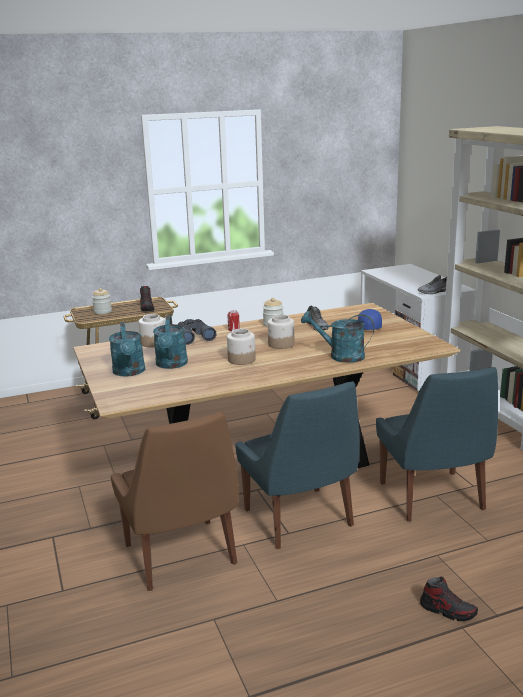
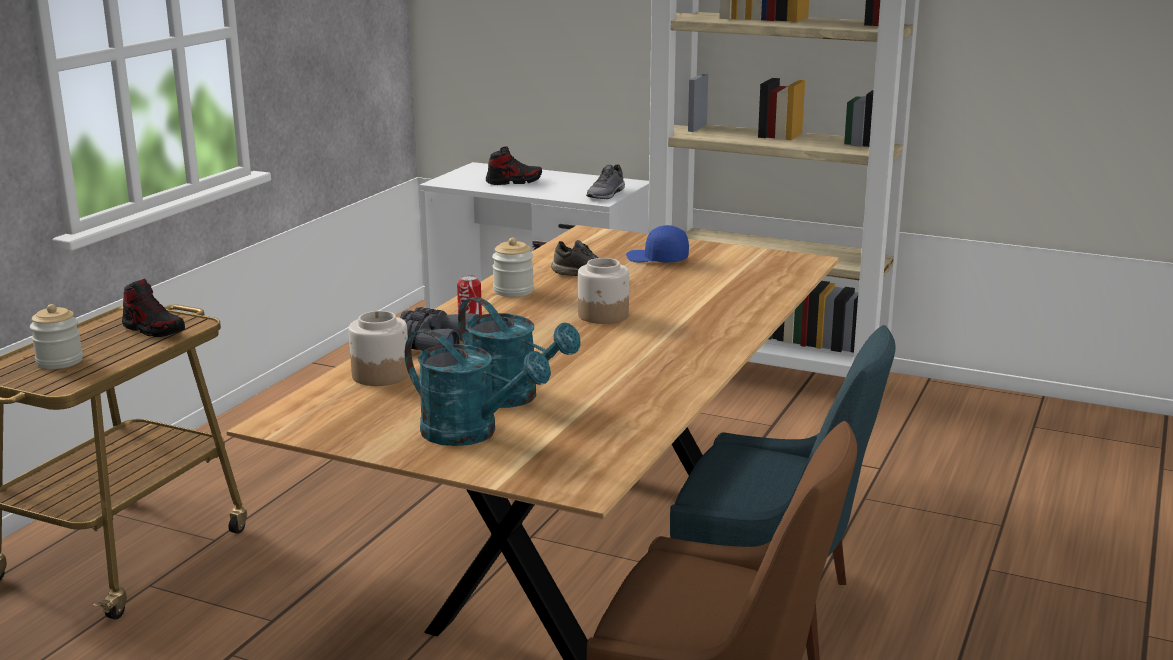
camera: 45 degrees left, 0 degrees up
jar [227,329,256,365] -> none
turquoise watering can [301,311,374,363] -> none
blue chair [376,367,498,521] -> none
shoe [420,577,478,621] -> shoe moved to [486,146,542,185]

